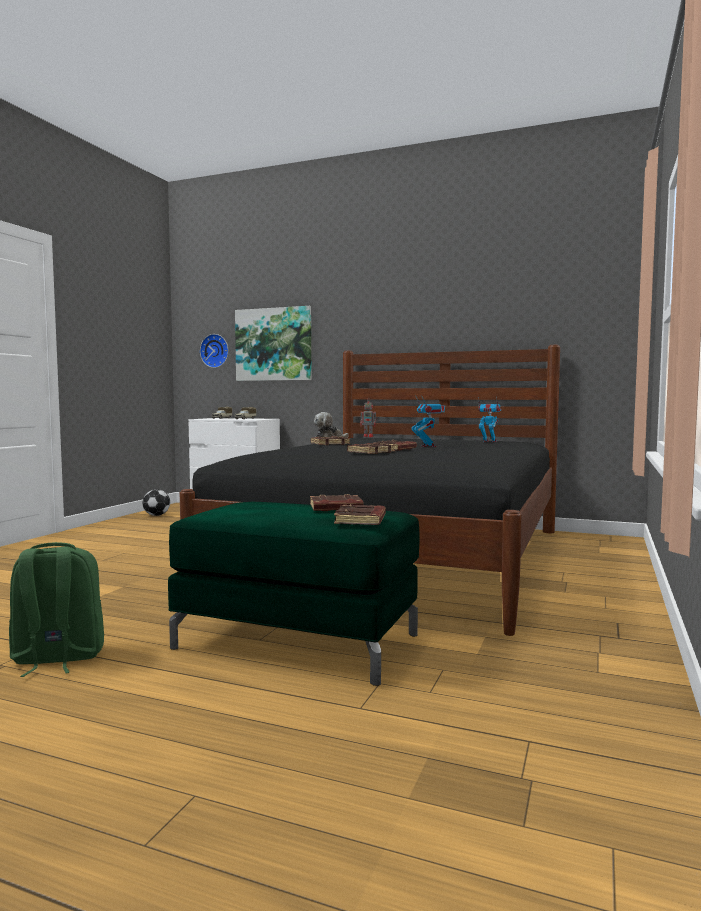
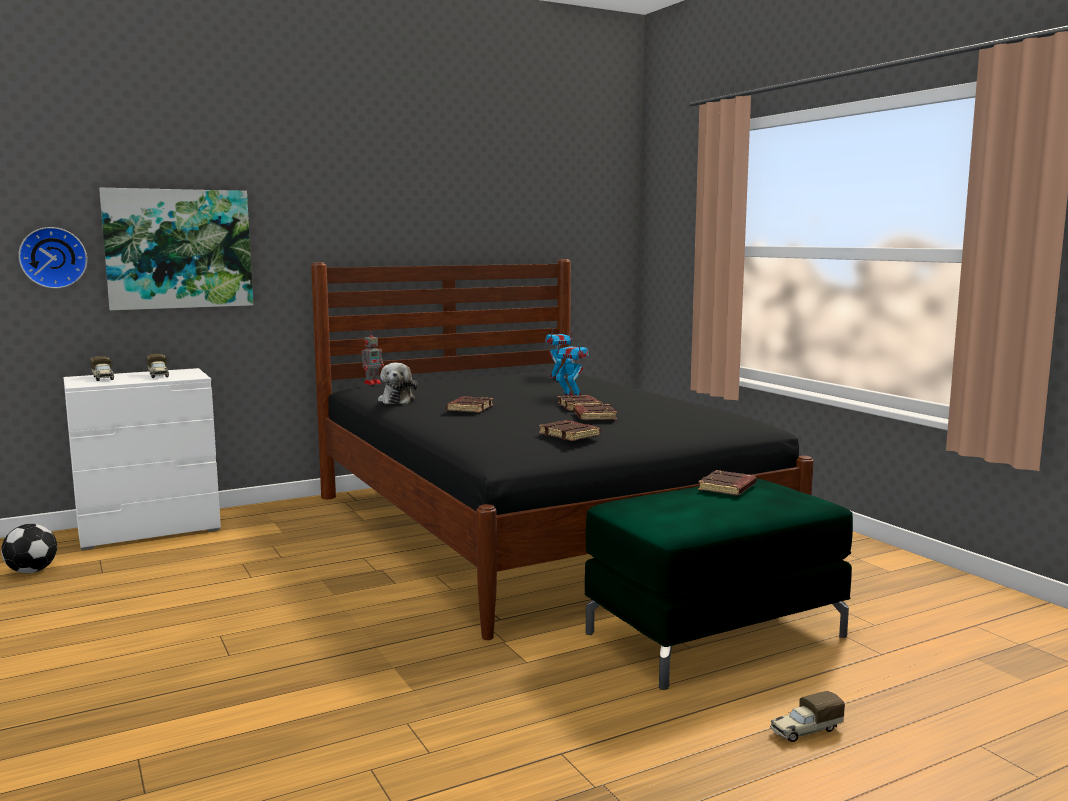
camera: 50 degrees left, 5 degrees up
green backpack [9,542,104,677] -> none
brown book [334,504,386,525] -> brown book moved to [539,420,601,441]
none -> toy truck [770,691,845,742]

